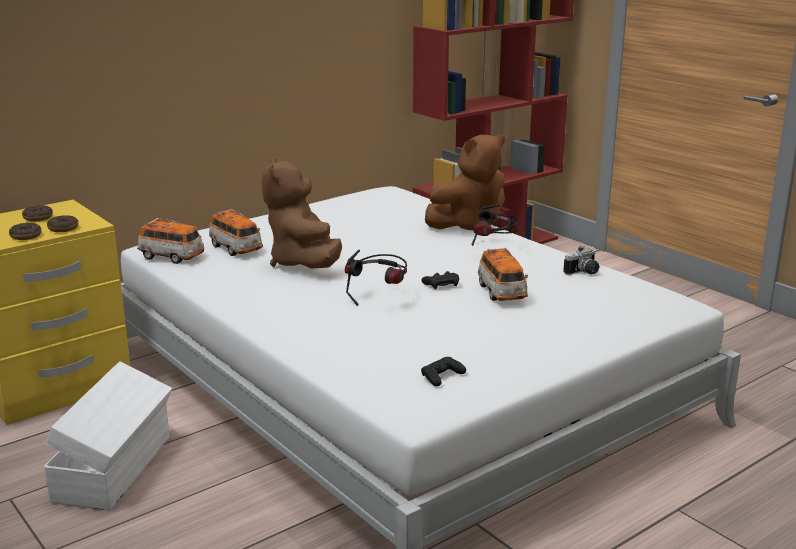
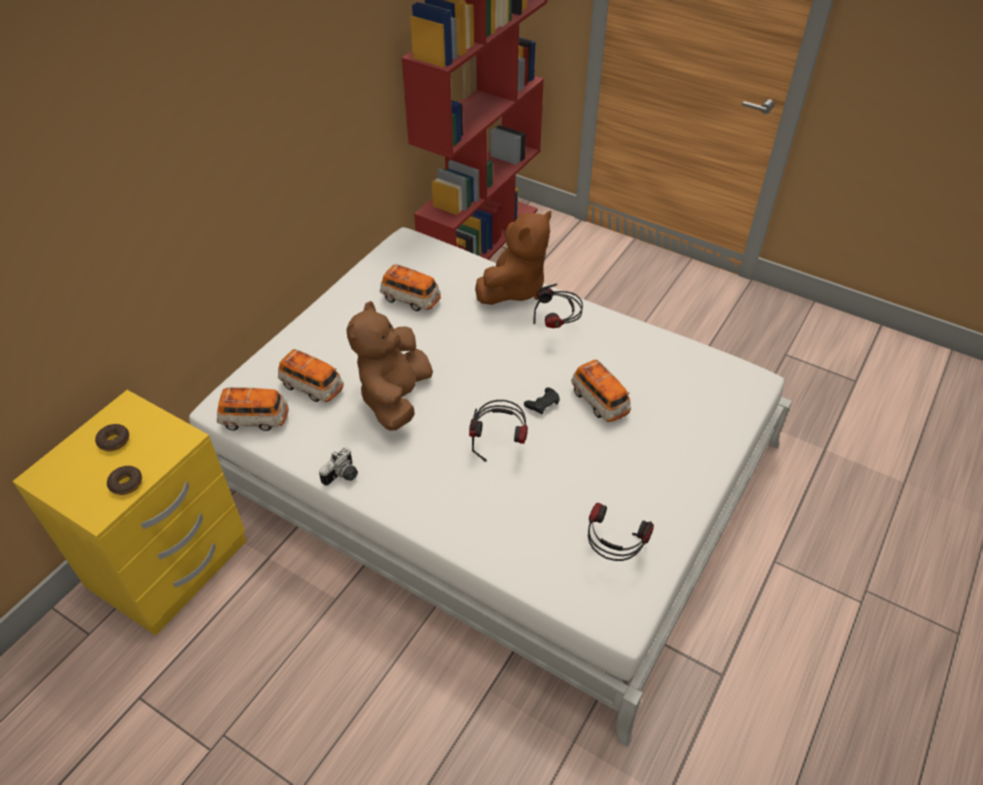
camera: 20 degrees left, 25 degrees up
white storage box [44,361,172,511] -> none
donut [47,215,78,232] -> none
brown plush toy [262,157,342,269] -> brown plush toy turned 45 degrees clockwise [346,301,433,431]
black game controller [421,357,466,386] -> headphones [588,503,654,561]
camera [563,246,599,275] -> camera moved to [319,447,358,486]
none -> toy car [380,264,441,311]

